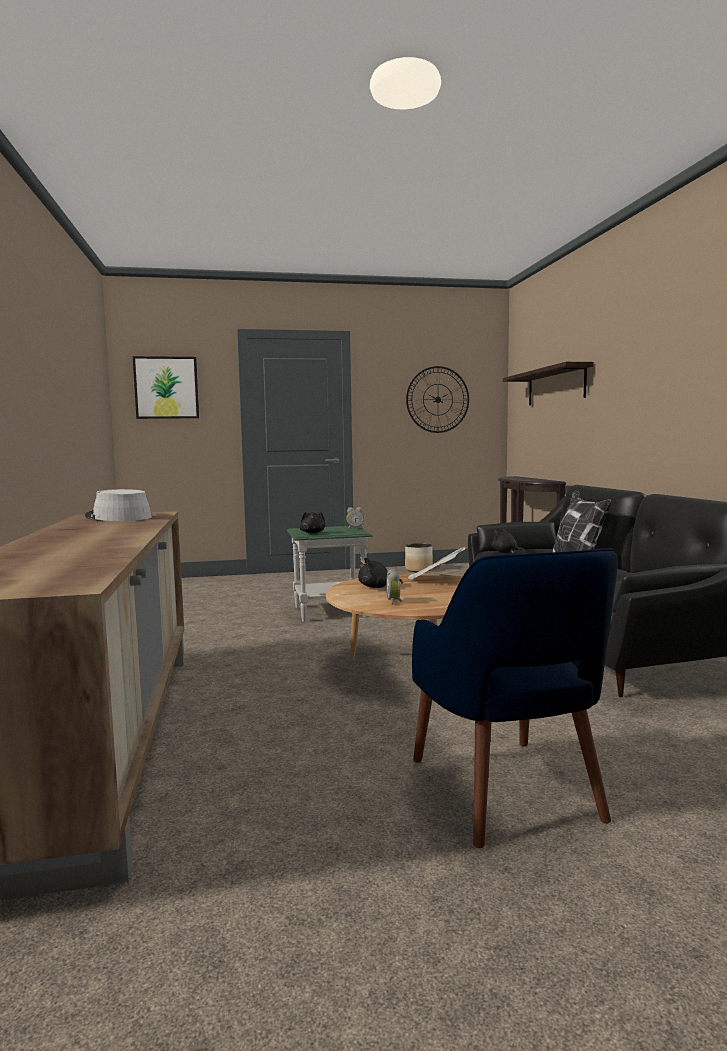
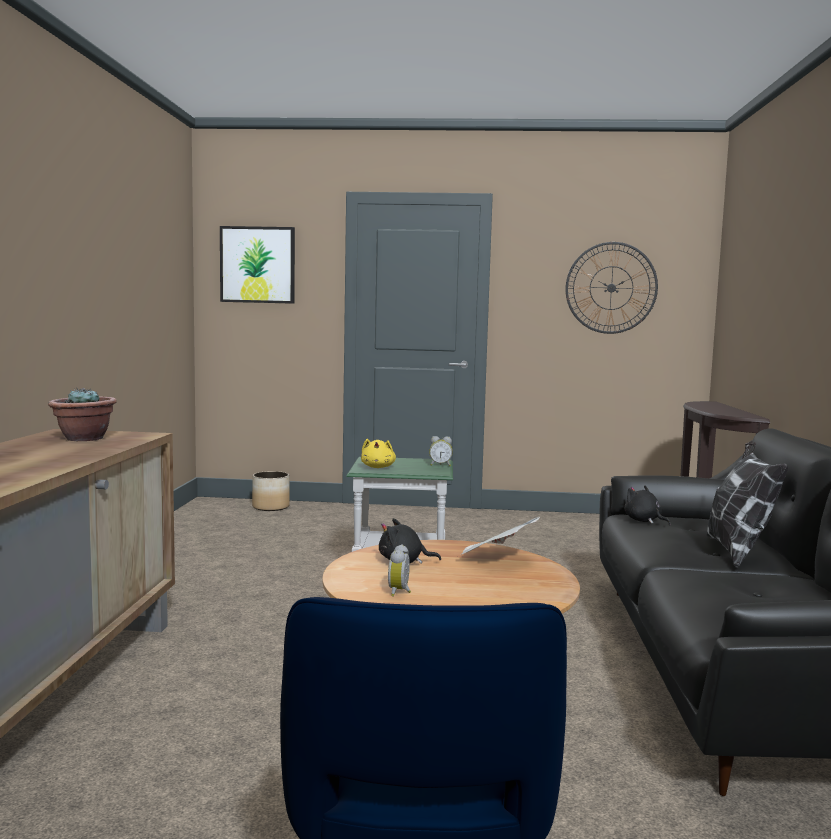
camera: 15 degrees right, 0 degrees up
grey hat [85,489,152,521] -> potted plant [48,388,117,441]
black plush toy [299,512,326,533] -> yellow plush toy [361,439,396,468]
planter [405,543,433,572] -> planter moved to [252,471,290,511]
shelf [503,362,594,405] -> none

